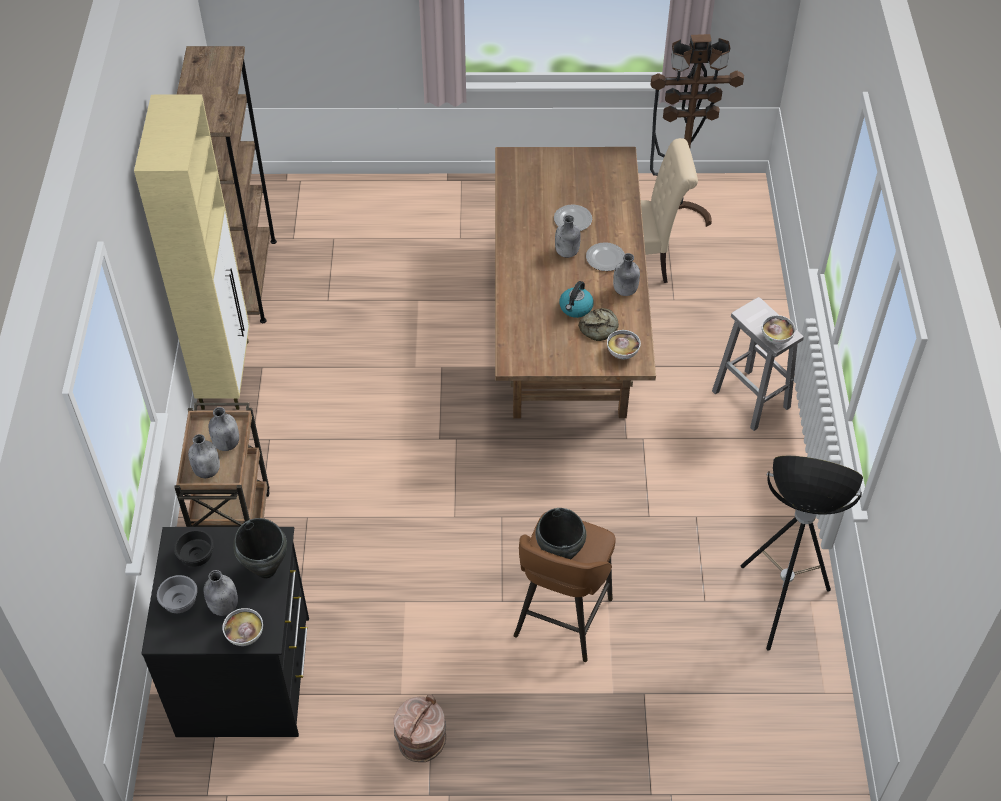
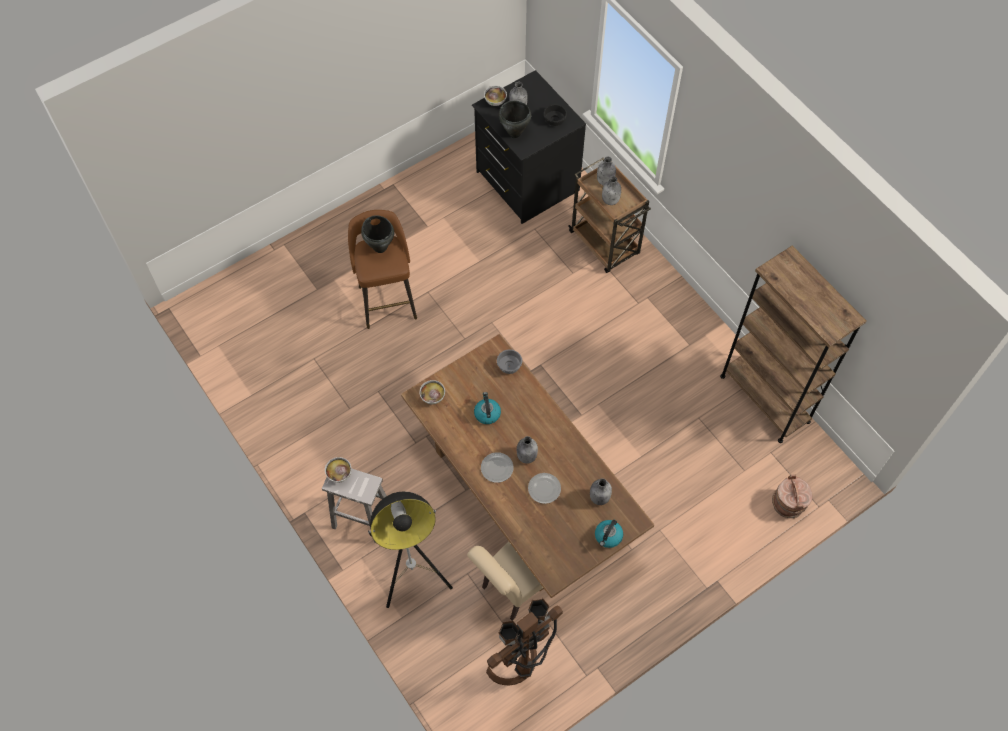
camera: 145 degrees right, 10 degrees up
beige cabinet [134,95,250,410] -> none
grey bowl [157,575,197,613] -> grey bowl moved to [497,349,522,374]
brown bucket [393,694,446,762] -> brown bucket moved to [772,474,812,518]
bread [578,308,619,341] -> none
grey bottle [613,253,640,296] -> grey bottle moved to [590,478,612,505]
floor lamp [741,456,863,651] -> floor lamp moved to [368,492,453,608]
none -> kettle [595,520,623,548]

